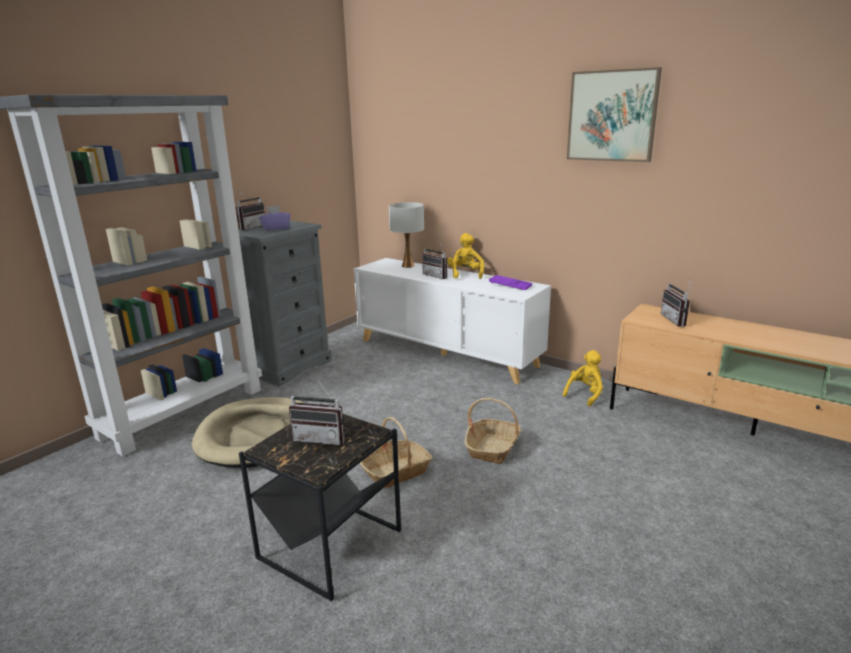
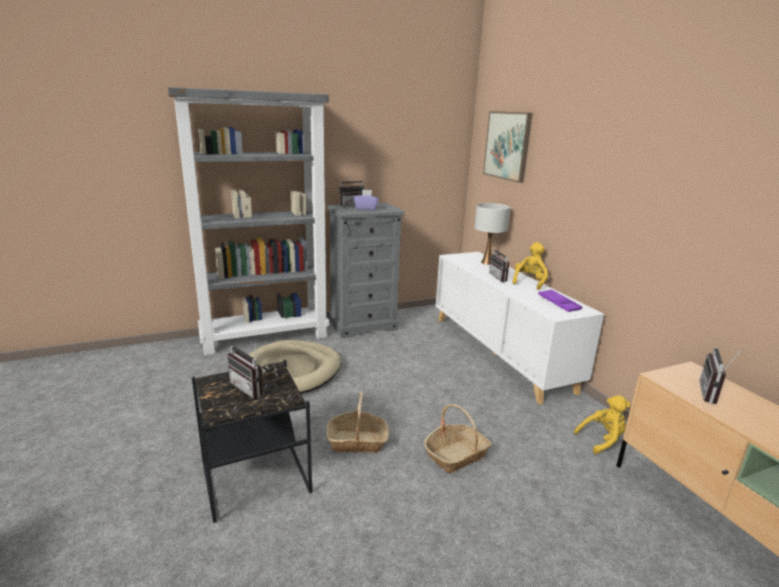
camera: 30 degrees right, 0 degrees up
picture [567,67,662,162] -> picture moved to [483,111,533,183]

